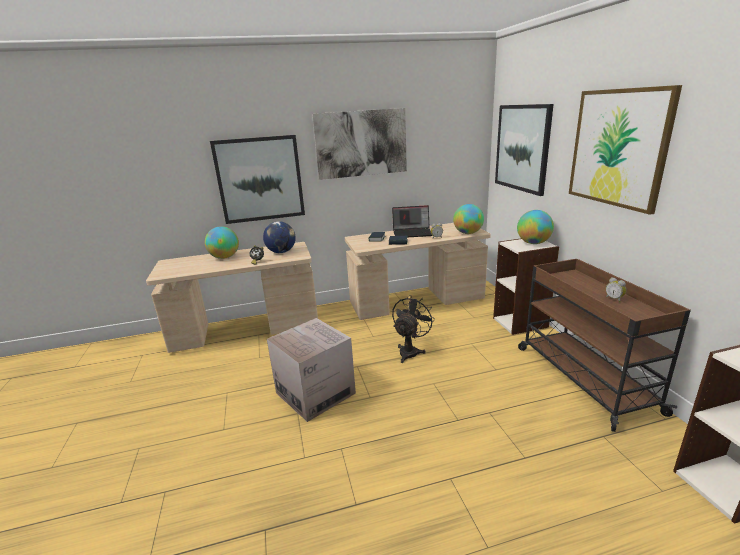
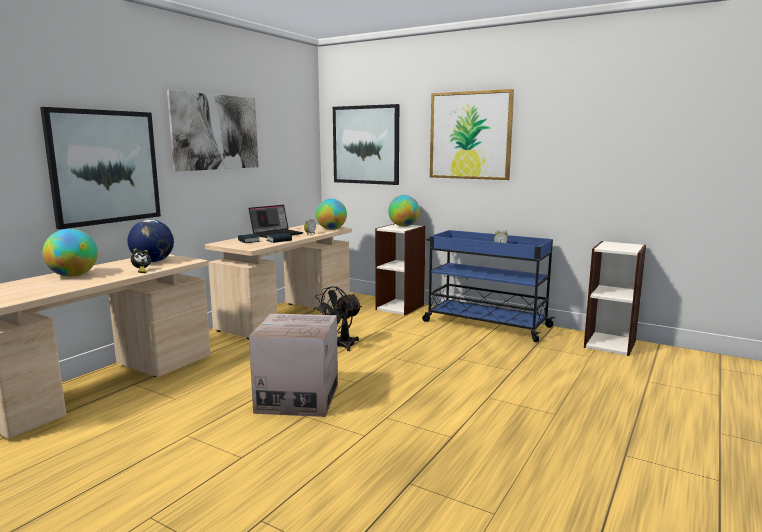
camera: 45 degrees left, 10 degrees down
black fan [392,295,435,363] -> black fan turned 120 degrees counterclockwise [313,286,362,351]
brown cart [518,259,691,432] -> blue cart [422,230,555,342]

